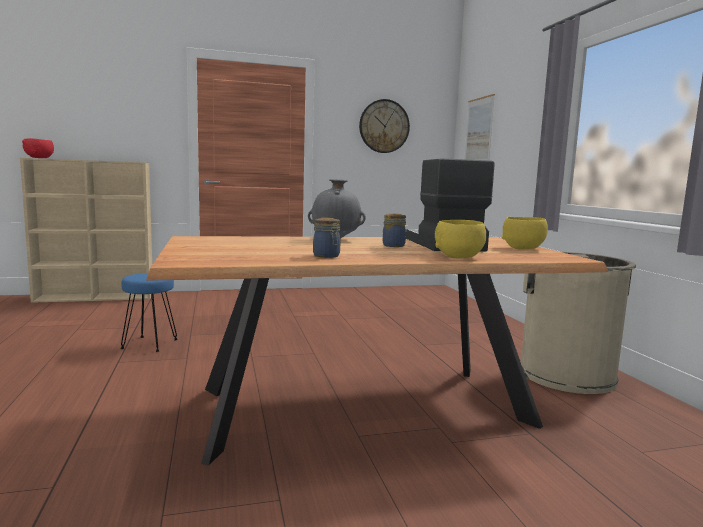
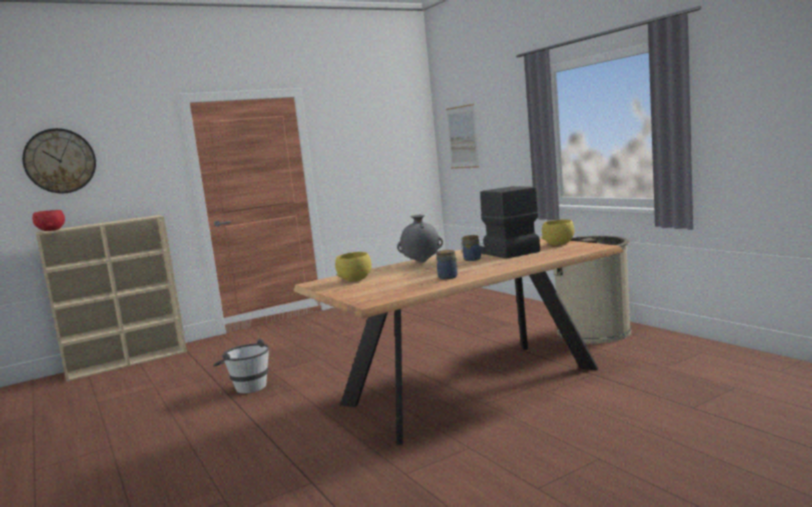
camera: 15 degrees left, 0 degrees up
blue stool [120,273,178,352] -> white bucket [213,339,269,393]
wall clock [359,99,410,153] -> wall clock moved to [22,128,96,194]
yellow bowl [435,220,486,259] -> yellow bowl moved to [335,252,372,282]

